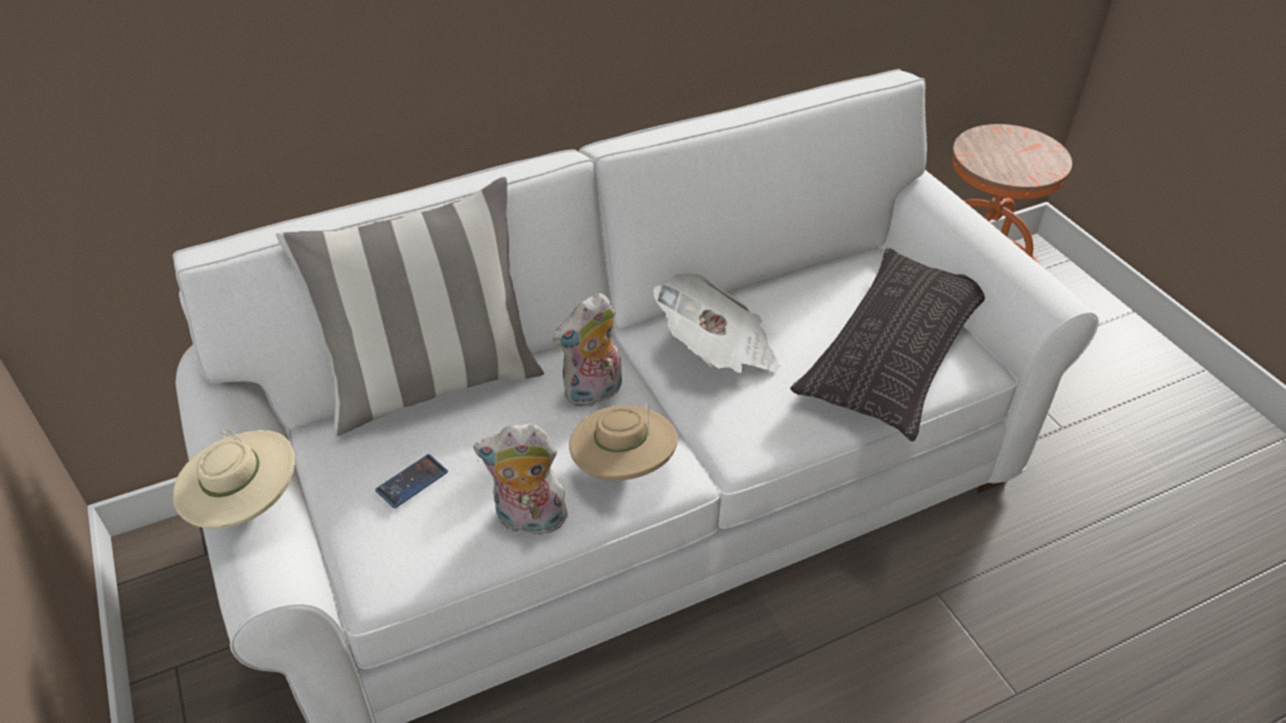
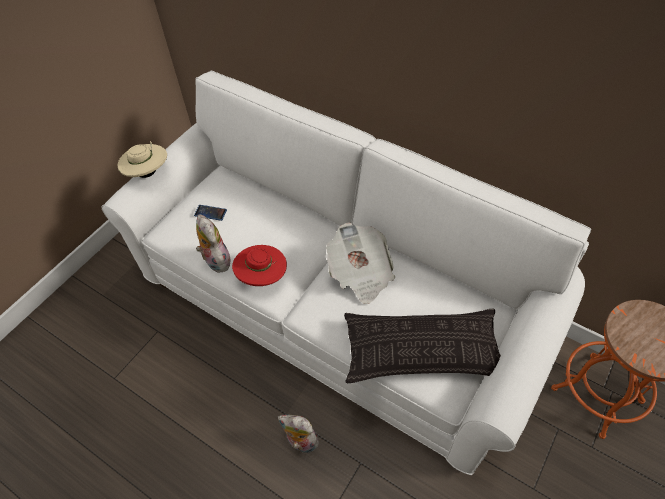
camera: 60 degrees right, 10 degrees up
pillow [276,177,544,436] -> none
plush toy [553,293,622,407] -> plush toy moved to [278,414,319,453]
beige hat [569,405,678,481] -> red hat [232,245,287,286]

